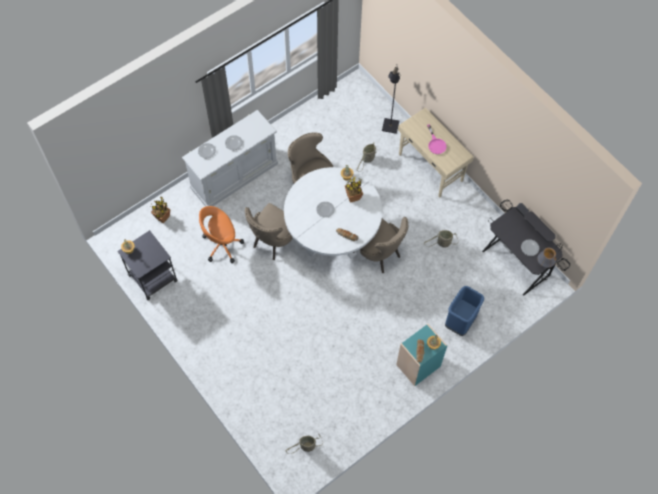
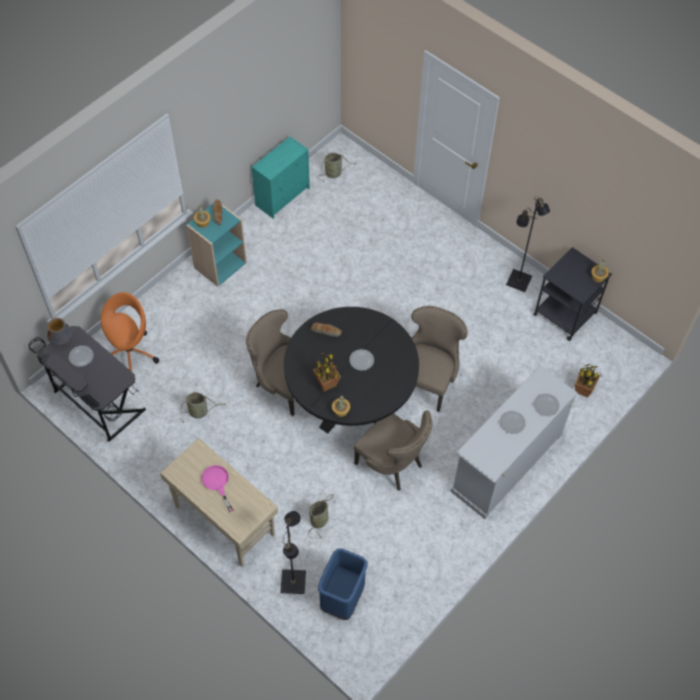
camera: 170 degrees right, 5 degrees down
orange office chair [199,206,244,263] -> orange office chair moved to [101,292,159,372]
white dining table [284,167,382,259] -> black dining table [284,307,419,434]
blue trash can [445,286,484,336] -> blue trash can moved to [318,548,367,620]
none -> turquoise dresser [251,136,310,219]
none -> black floor lamp [506,196,550,292]

